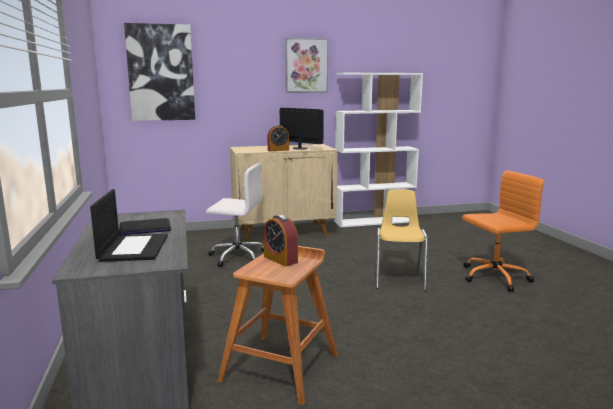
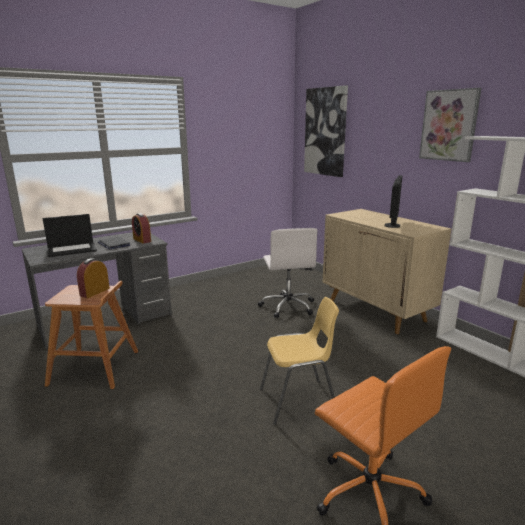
camera: 70 degrees right, 5 degrees up
alarm clock [267,125,289,151] -> alarm clock moved to [132,213,151,244]

